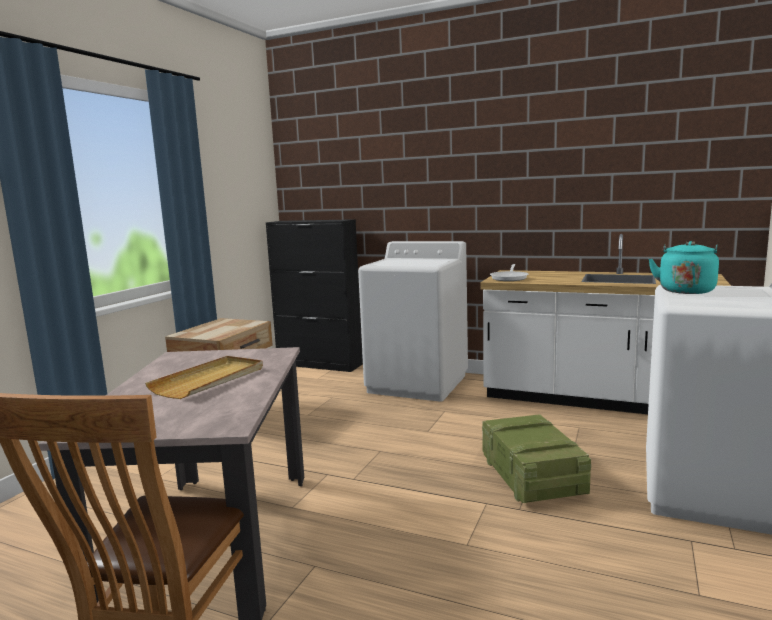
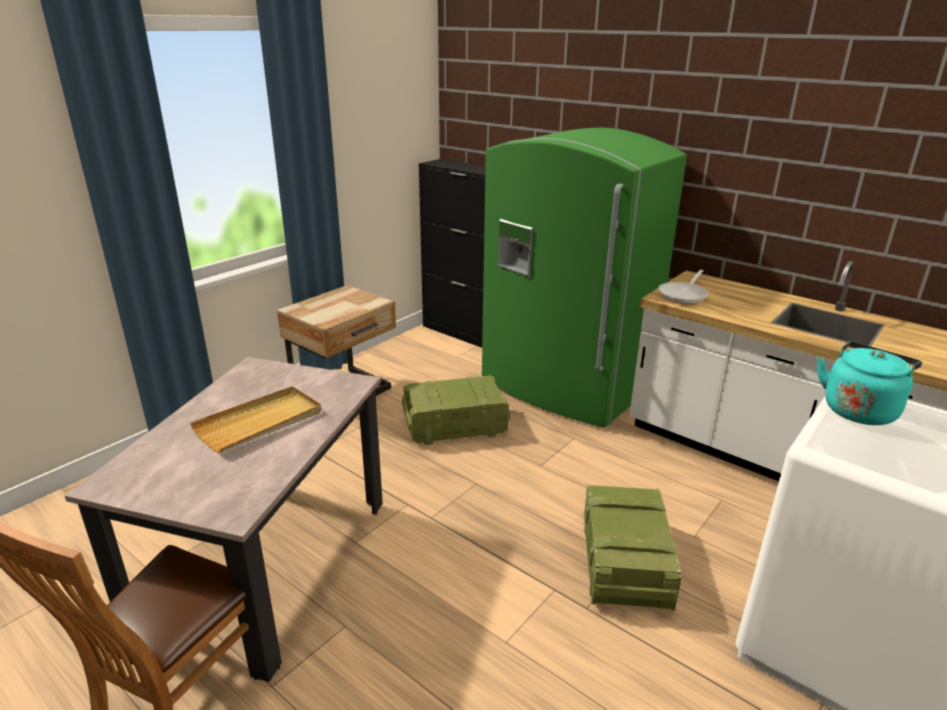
camera: 15 degrees right, 15 degrees up
white washing machine [358,241,468,402] -> green fridge [482,128,687,428]
none -> crate [402,375,510,445]

